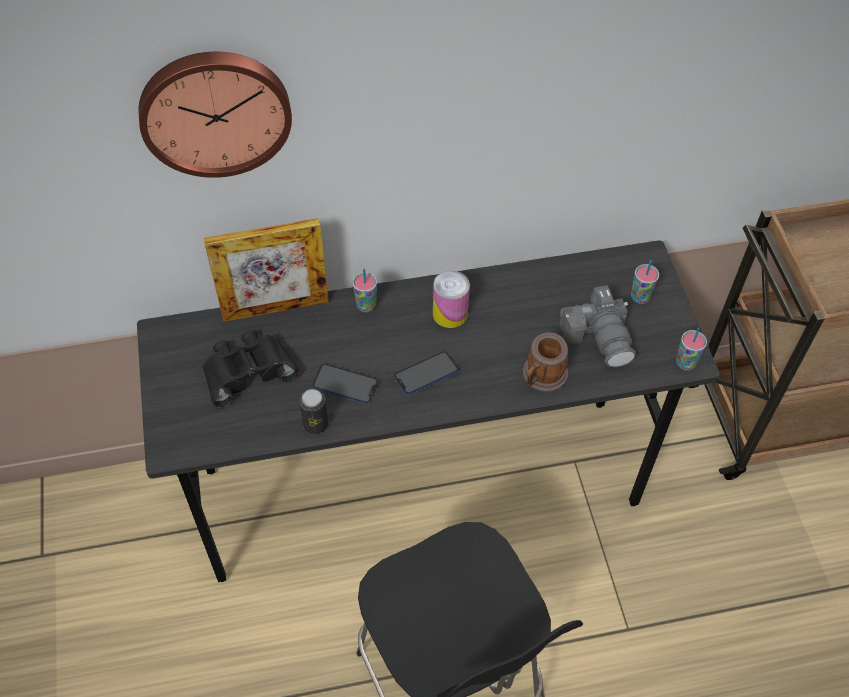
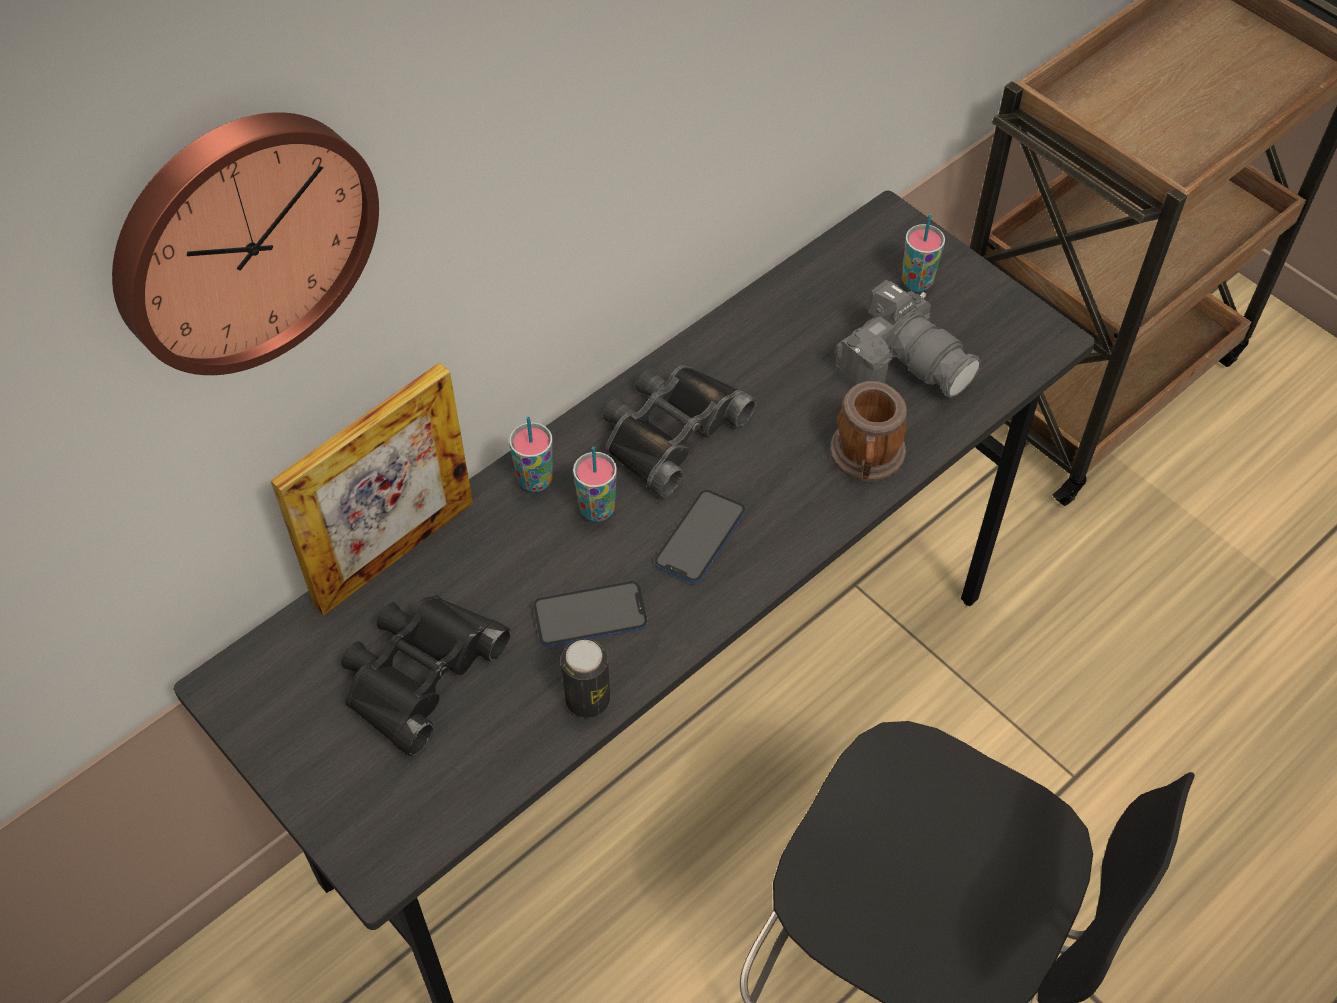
camera: 30 degrees left, 0 degrees up
can [433,271,470,328] -> black binoculars [603,365,756,498]
cup [676,327,707,371] -> cup moved to [573,447,617,522]

